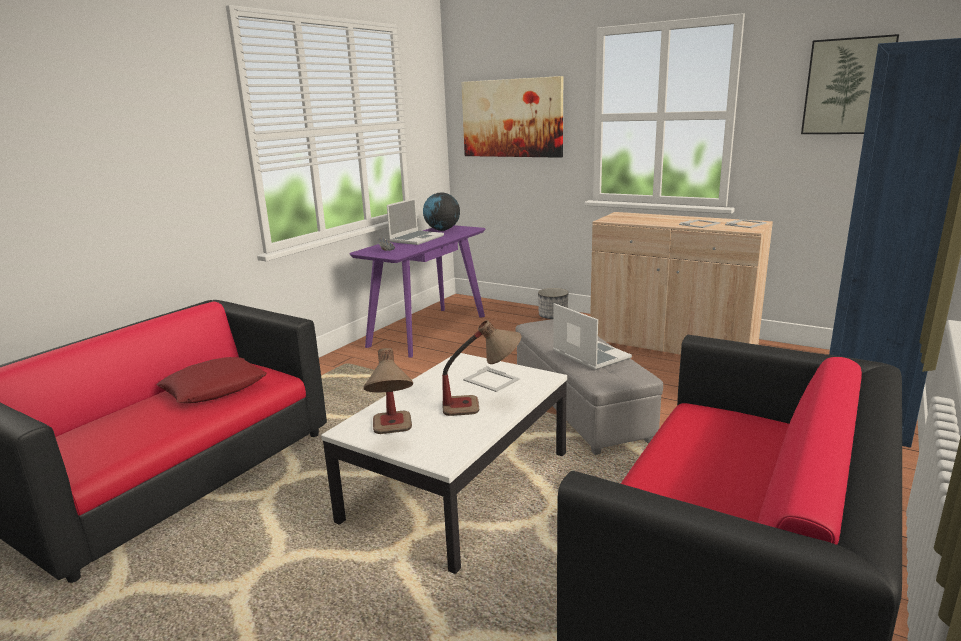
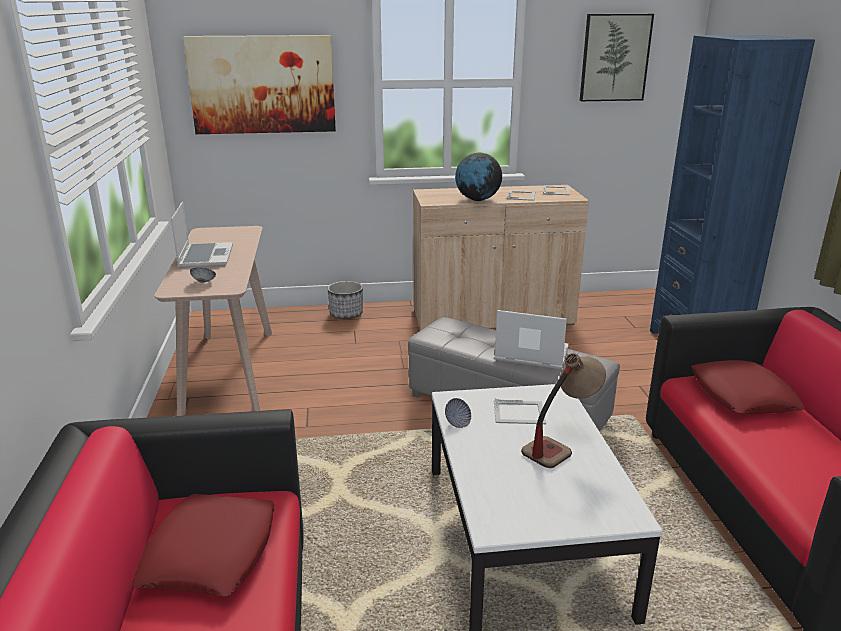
camera: 40 degrees left, 5 degrees up
purple console table [350,225,485,358] -> beige console table [154,226,272,416]
table lamp [363,348,413,434] -> none
globe [423,193,460,231] -> globe moved to [455,153,502,201]
none -> bowl [445,398,471,428]
none -> red pillow [692,360,805,414]

